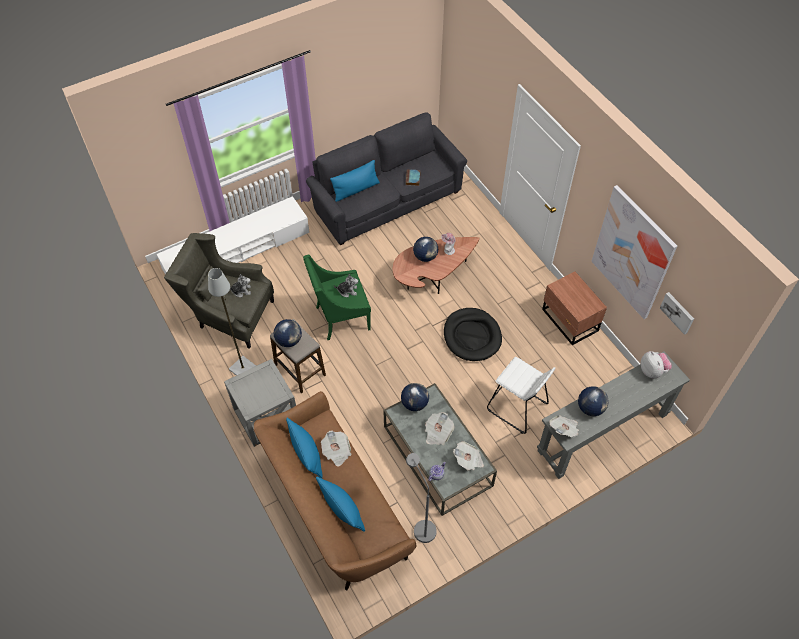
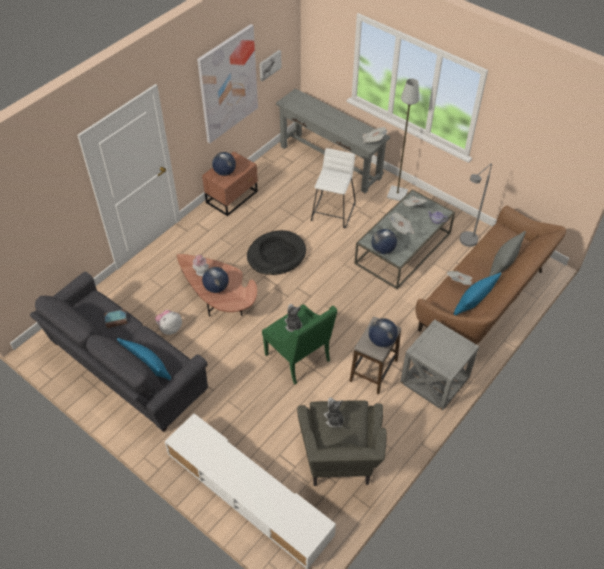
camera: 110 degrees left, 5 degrees down
grey floor lamp [208,268,256,376] -> grey floor lamp moved to [387,79,419,201]
blue pillow [316,477,365,532] -> grey pillow [489,231,526,277]
globe [578,386,609,416] -> globe moved to [212,152,236,176]
plush toy [641,351,672,379] -> plush toy moved to [155,310,182,335]

